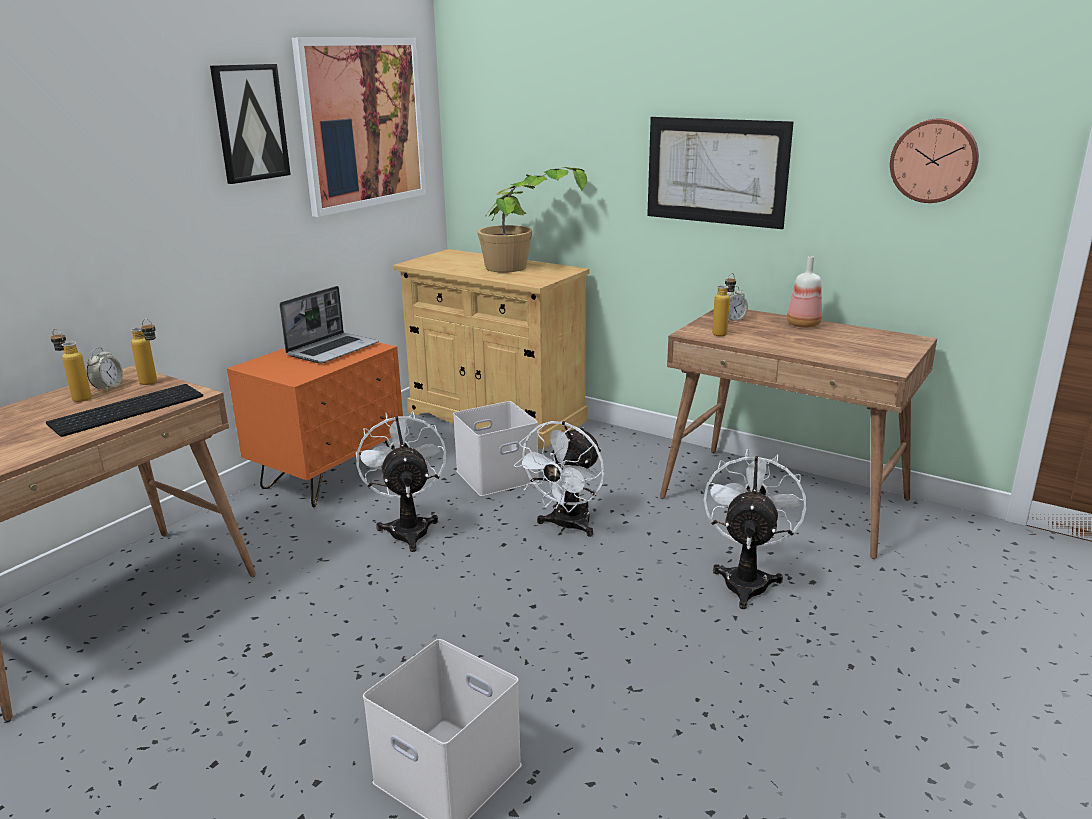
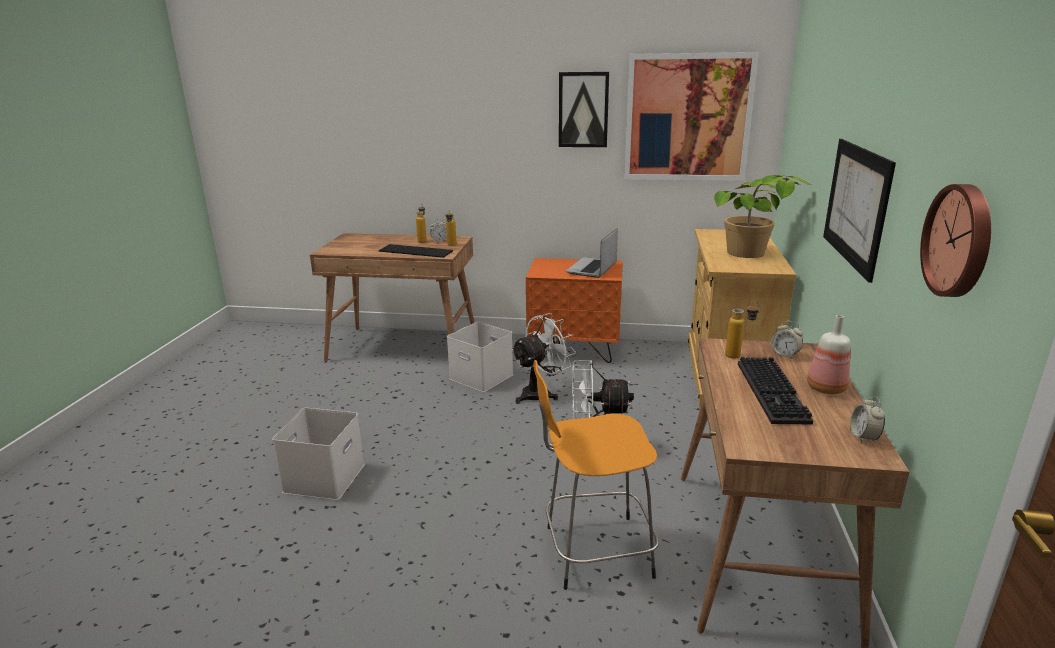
camera: 65 degrees right, 0 degrees up
laptop [279,286,379,364] -> laptop turned 105 degrees clockwise [566,228,618,278]
white storage box [453,401,539,496] -> white storage box moved to [447,322,513,392]
white fan [704,449,806,609] -> orange stool [533,360,659,590]
none -> keyboard [738,357,813,424]
none -> alarm clock [850,396,885,443]

